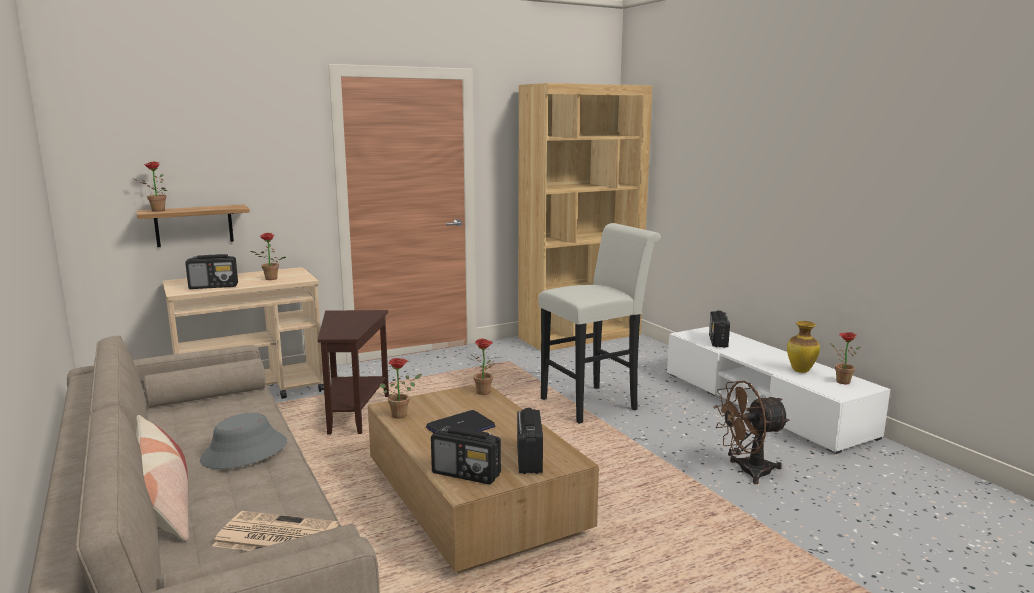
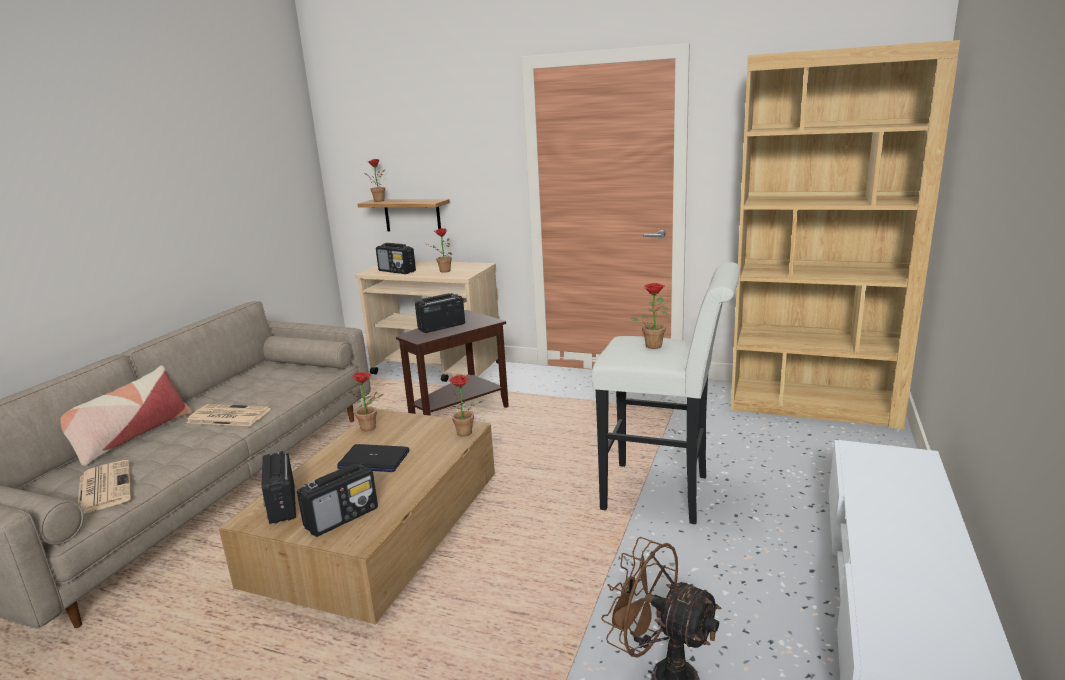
camera: 50 degrees right, 5 degrees up
grey hat [200,413,287,469] -> newspaper [186,404,271,426]
radio [709,310,730,348] -> radio moved to [415,293,465,333]
vase [787,321,820,373] -> none
potted plant [830,332,861,384] -> potted plant moved to [630,283,669,349]

